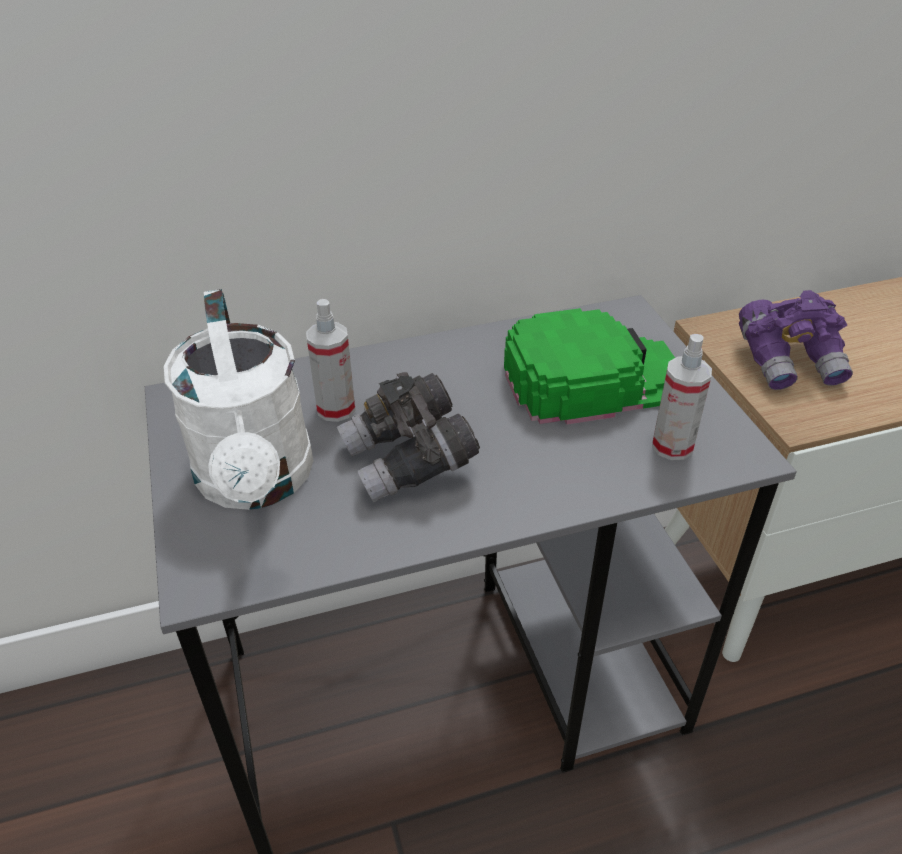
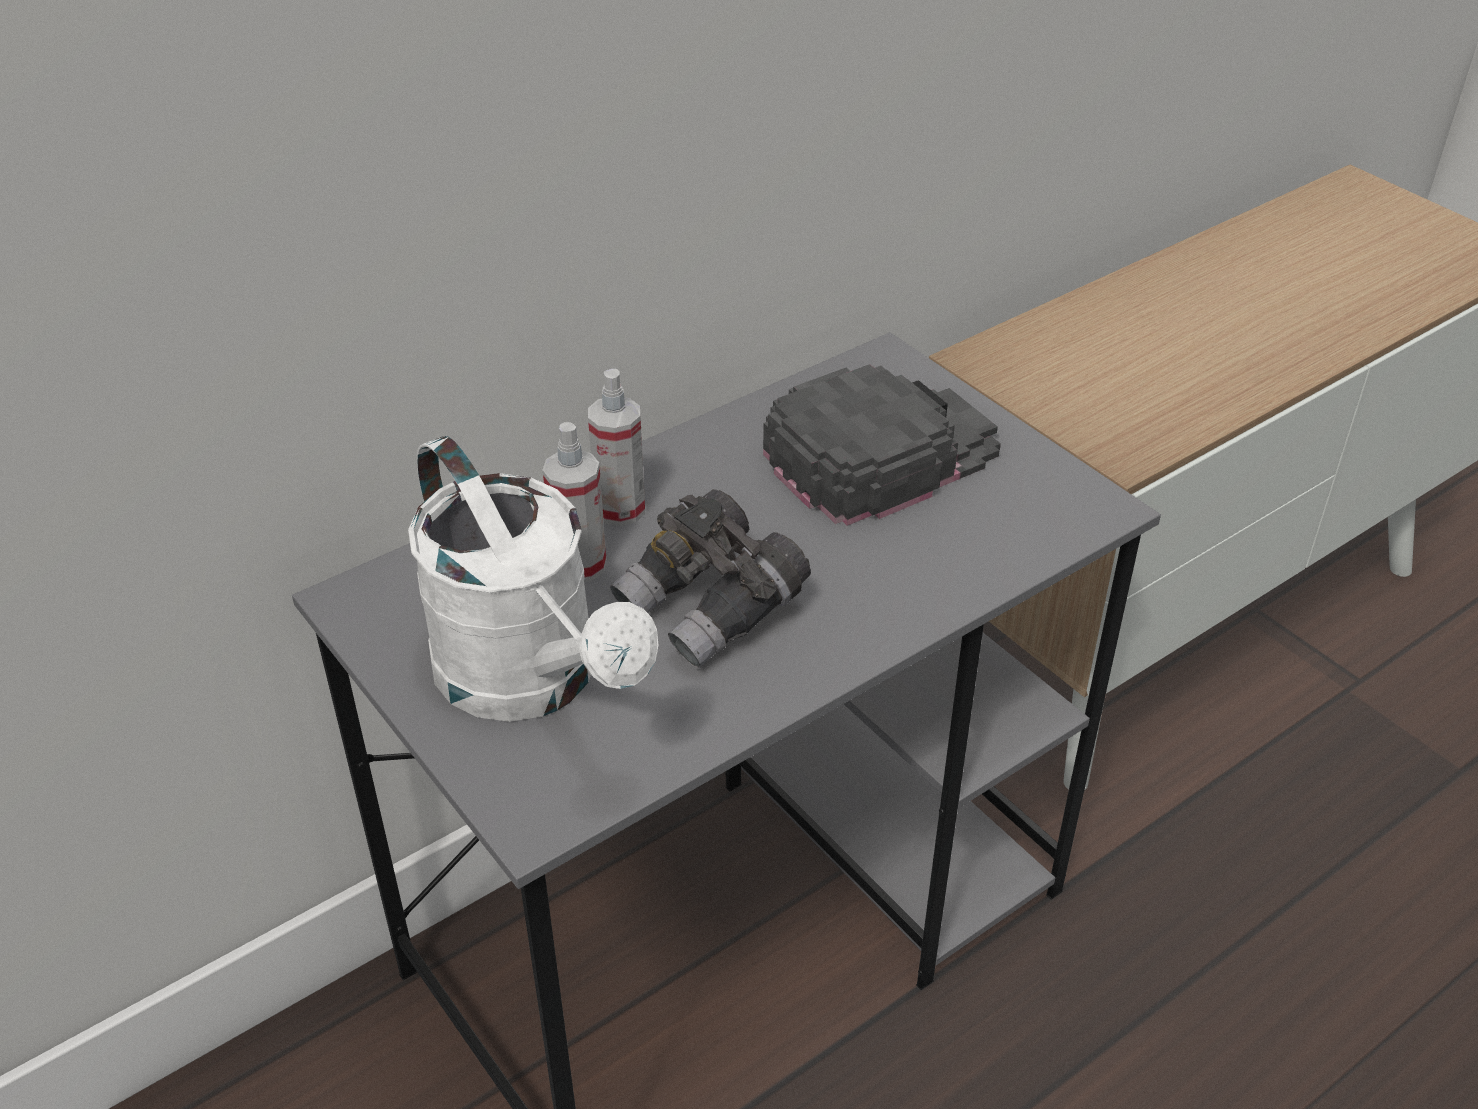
camera: 20 degrees left, 0 degrees up
green cap [504,308,675,425] -> black cap [763,364,1001,526]
spray bottle [652,334,712,460] -> spray bottle moved to [588,369,645,526]
purple binoculars [739,290,853,390] -> none

